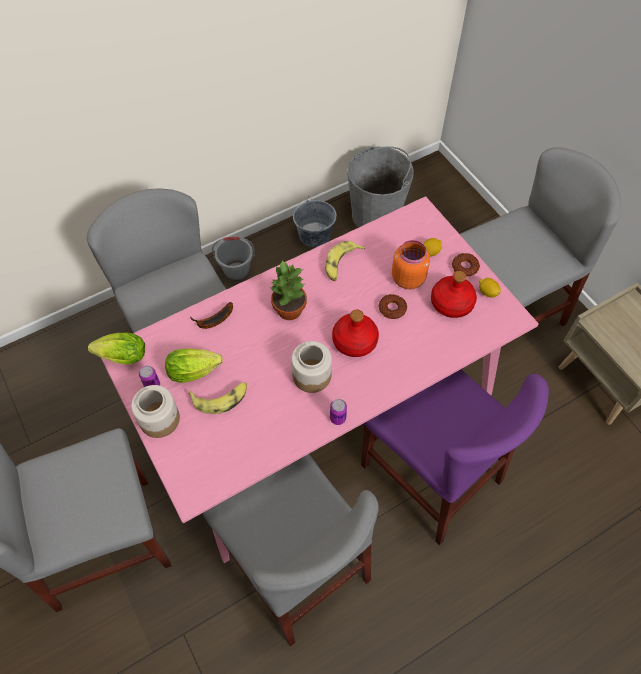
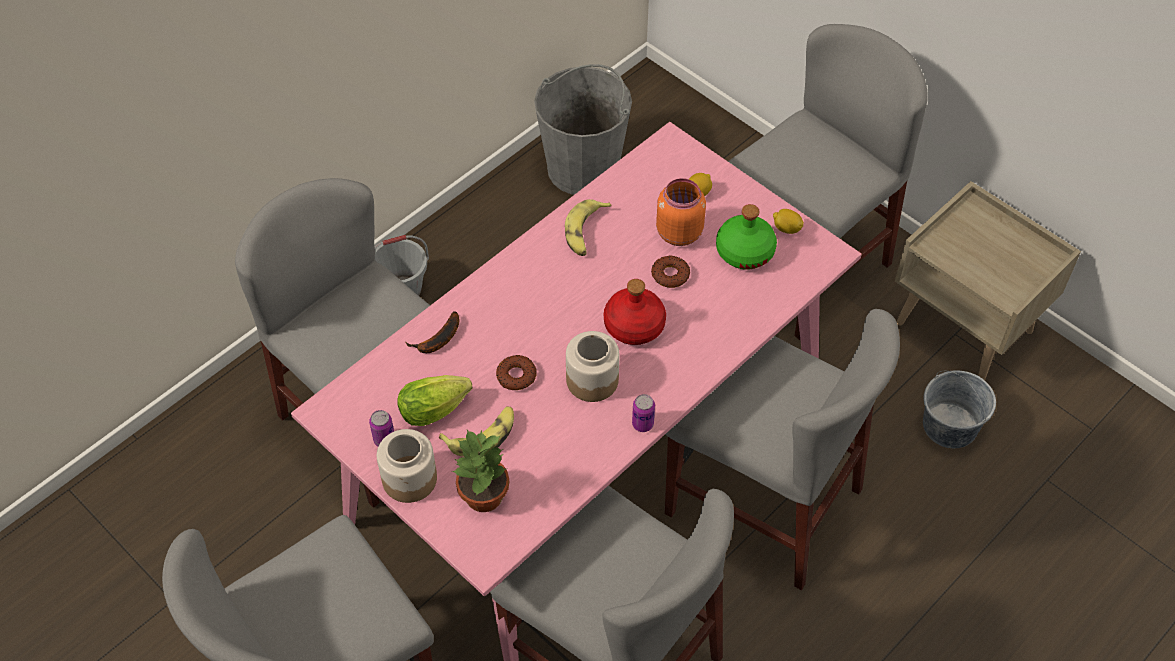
camera: 15 degrees left, 5 degrees down
lettuce [88,333,145,364] -> none
potted plant [270,260,307,320] -> potted plant moved to [452,429,509,512]
grey bucket [293,196,337,247] -> grey bucket moved to [923,370,996,448]
purple chair [361,369,549,545] -> grey chair [665,309,900,590]
red bottle [431,271,477,318] -> green bottle [716,204,777,270]
donut [452,253,480,277] -> donut moved to [496,355,537,390]

